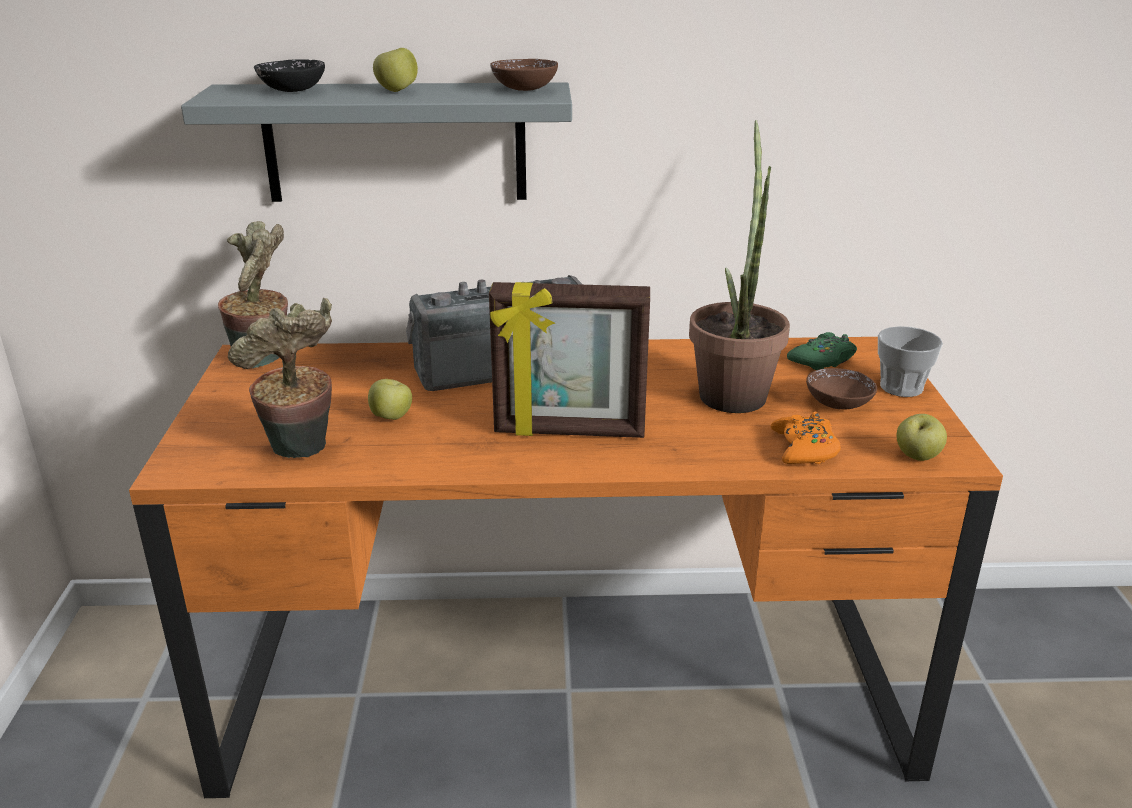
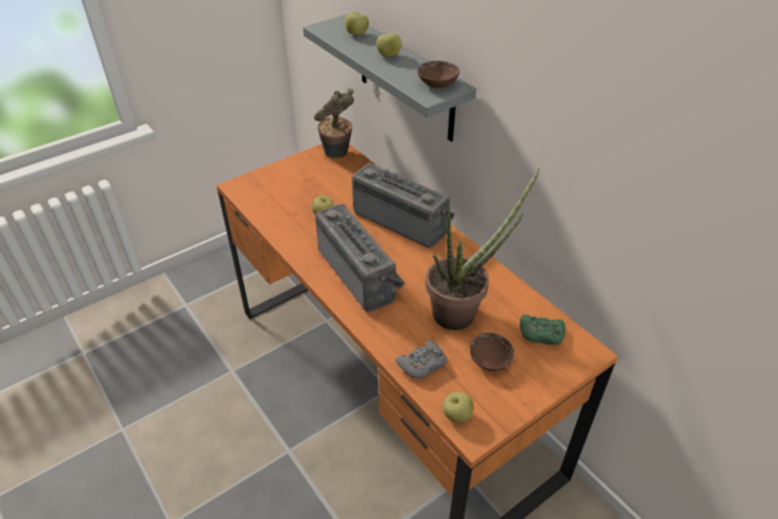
camera: 55 degrees right, 15 degrees up
potted plant [228,298,332,458] -> none
black bowl [254,60,325,92] -> apple [345,12,369,36]
picture frame [489,282,650,438] -> radio [315,204,405,312]
orange game controller [771,412,841,464] -> grey game controller [396,340,447,379]
cup [878,326,943,397] -> none

